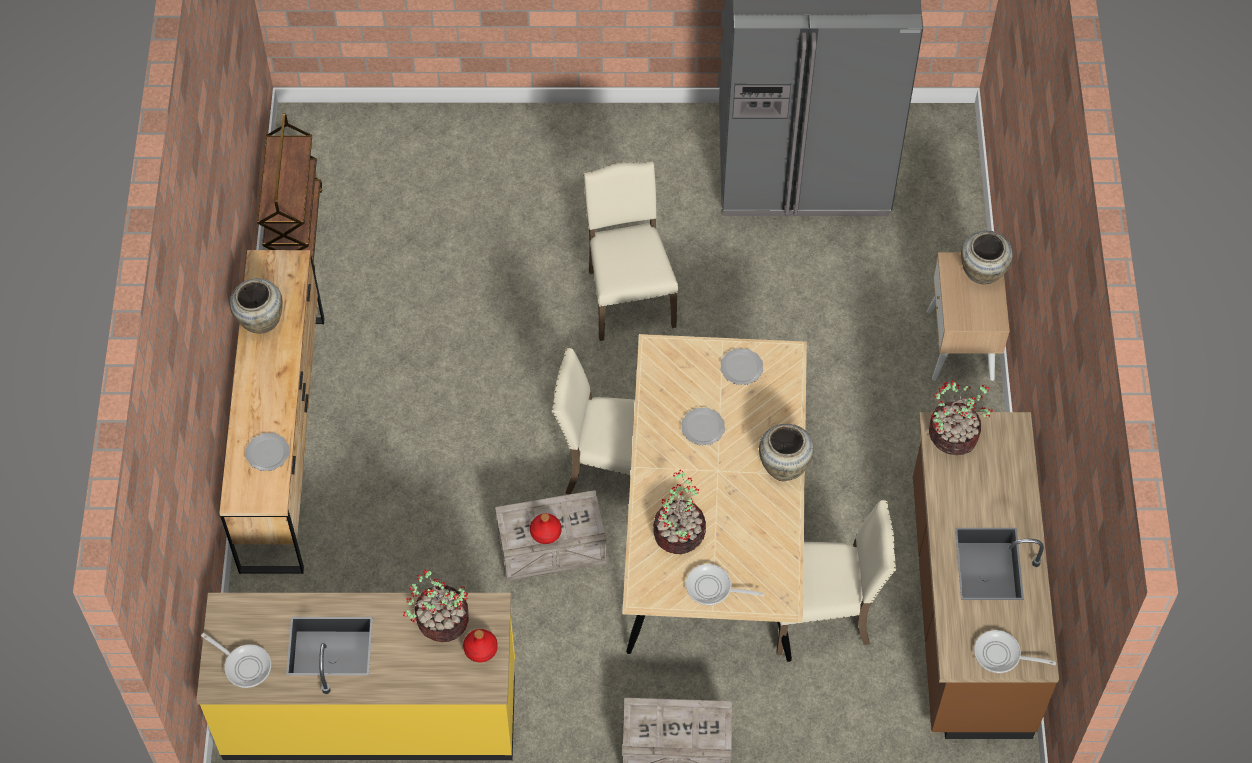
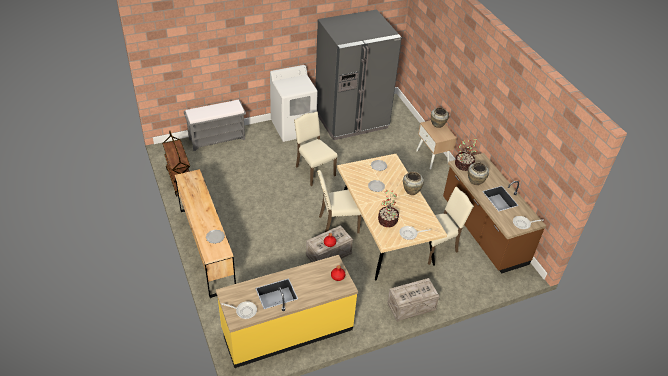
camera: 25 degrees left, 15 degrees down
beige vase [230,278,283,334] -> beige vase moved to [468,162,489,185]
potted plant [403,569,468,642] -> none
none -> grey bench [184,100,246,151]
none -> white washing machine [270,65,318,142]

